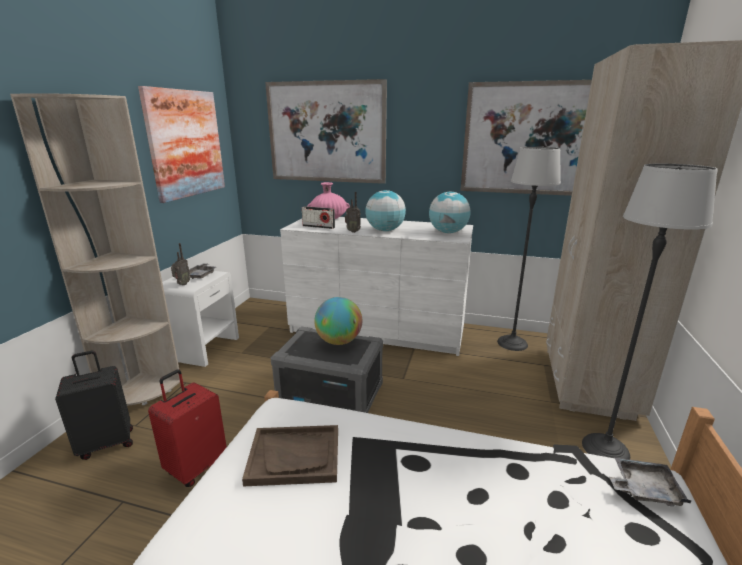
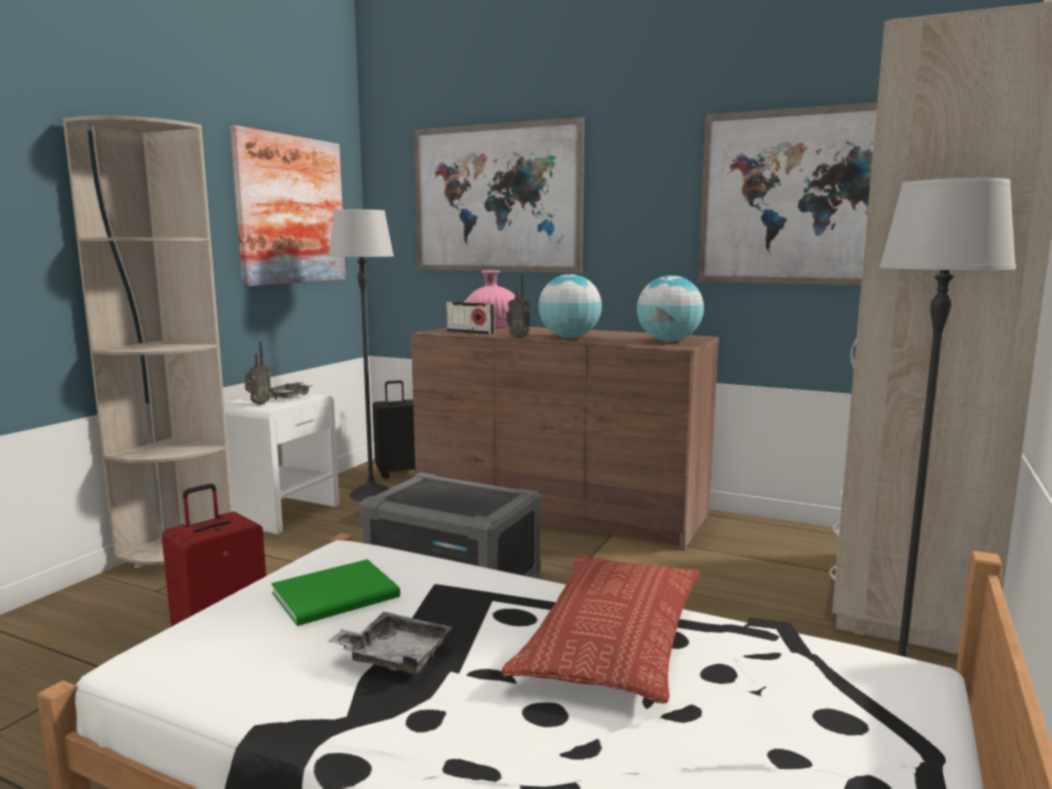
camera: 10 degrees right, 10 degrees down
black suitcase [55,351,133,460] -> black suitcase moved to [373,380,415,479]
brown tray [242,425,338,486] -> green book [271,559,400,626]
white dresser [280,217,473,356] -> brown dresser [411,325,719,550]
globe [314,297,362,345] -> none
floor lamp [497,147,561,351] -> floor lamp moved to [328,209,394,502]
grey tray [610,457,692,506] -> grey tray moved to [328,612,453,674]
none -> pillow [502,554,700,703]

